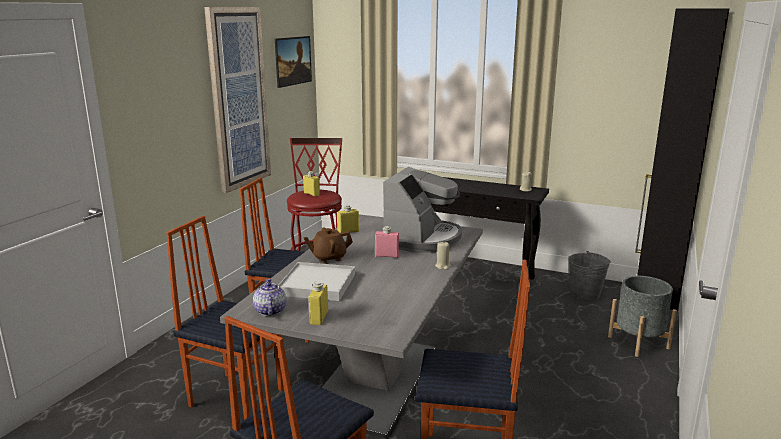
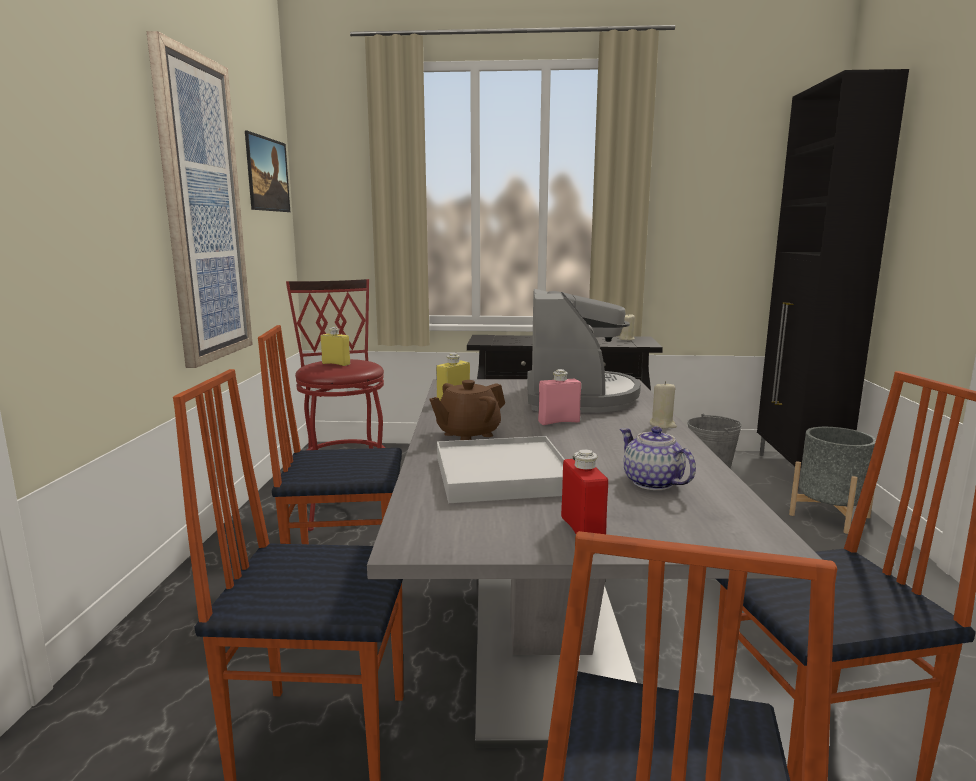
camera: 20 degrees left, 5 degrees down
teapot [253,279,286,316] -> teapot moved to [620,427,696,490]
yellow bottle [309,281,328,325] -> red bottle [561,449,608,534]

